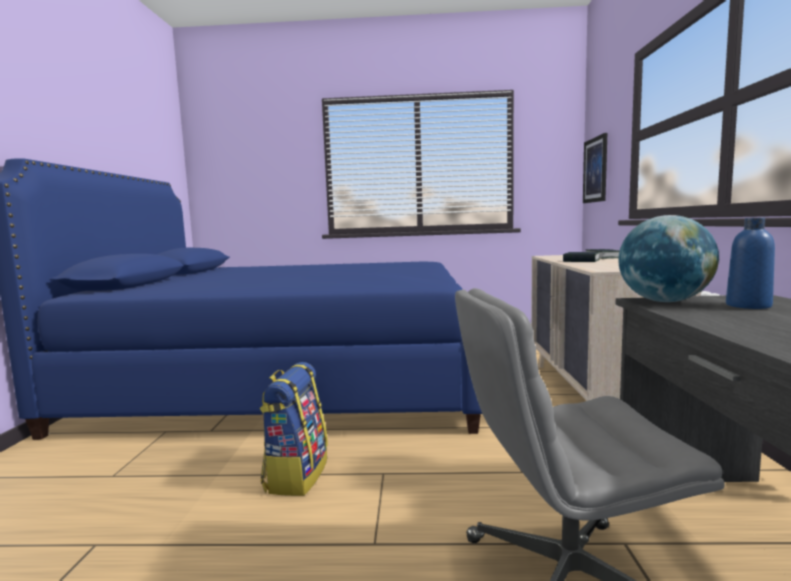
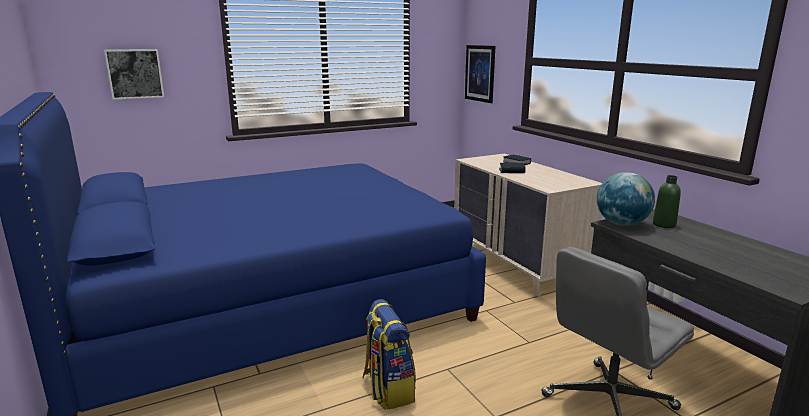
camera: 30 degrees left, 10 degrees up
blue bottle [726,218,775,309] -> green bottle [653,175,681,228]
none -> picture [104,49,164,100]

